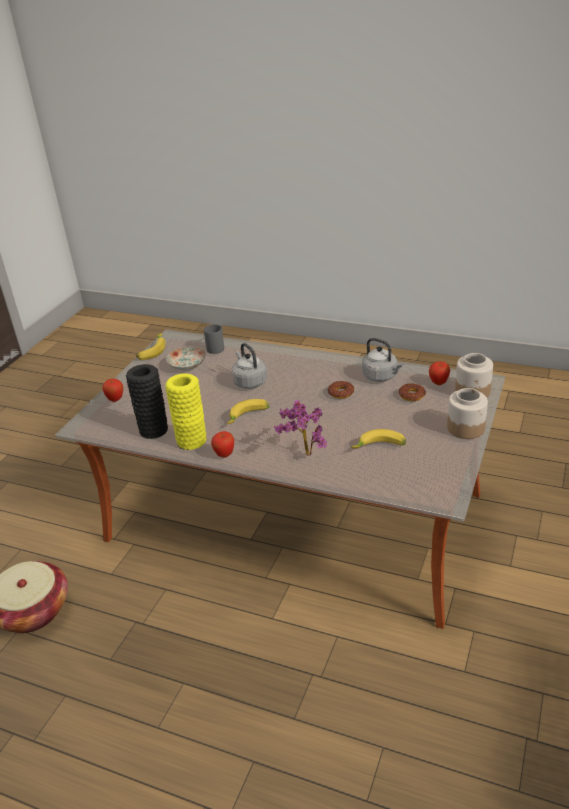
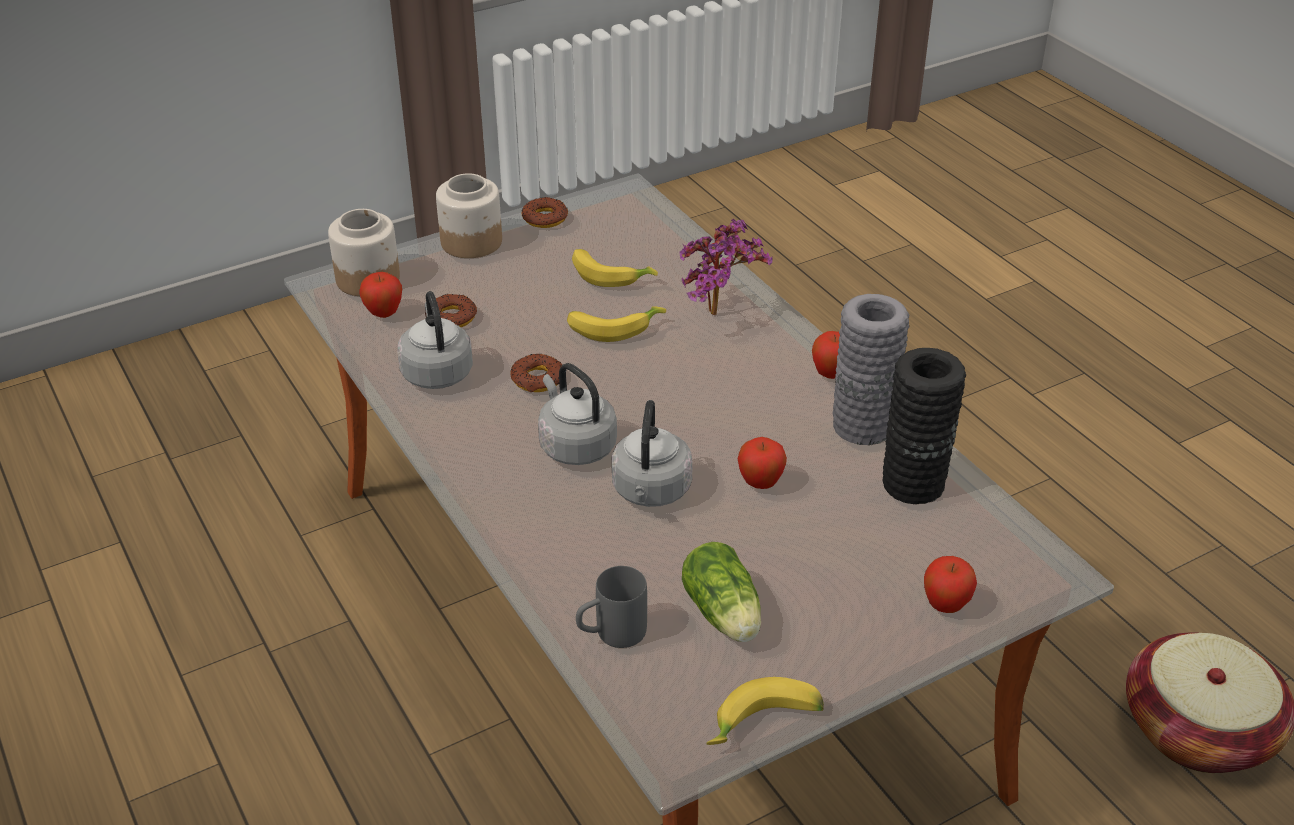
camera: 145 degrees left, 5 degrees up
yellow vase [165,373,206,450] -> grey vase [833,294,909,445]
plate [166,347,206,370] -> lettuce [682,542,761,642]
banana [227,399,269,424] -> banana moved to [567,306,666,342]
none -> donut [521,197,568,228]
none -> grey kettle [538,363,617,465]
none -> apple [738,437,787,489]

